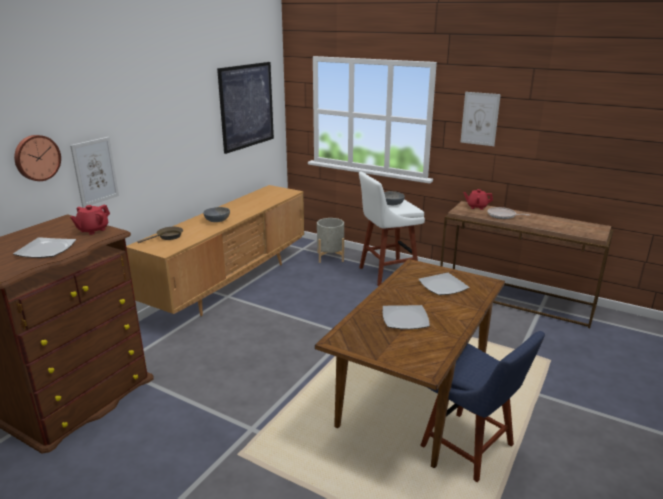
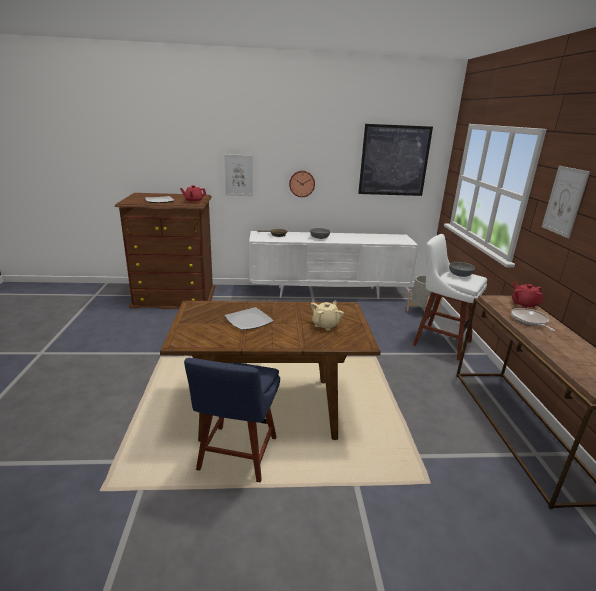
camera: 55 degrees right, 0 degrees up
wall clock [14,135,61,181] -> wall clock moved to [289,171,315,197]
brown cabinet [126,185,304,316] -> white cabinet [249,231,418,299]
plate [418,273,469,295] -> beige teapot [311,301,344,331]

